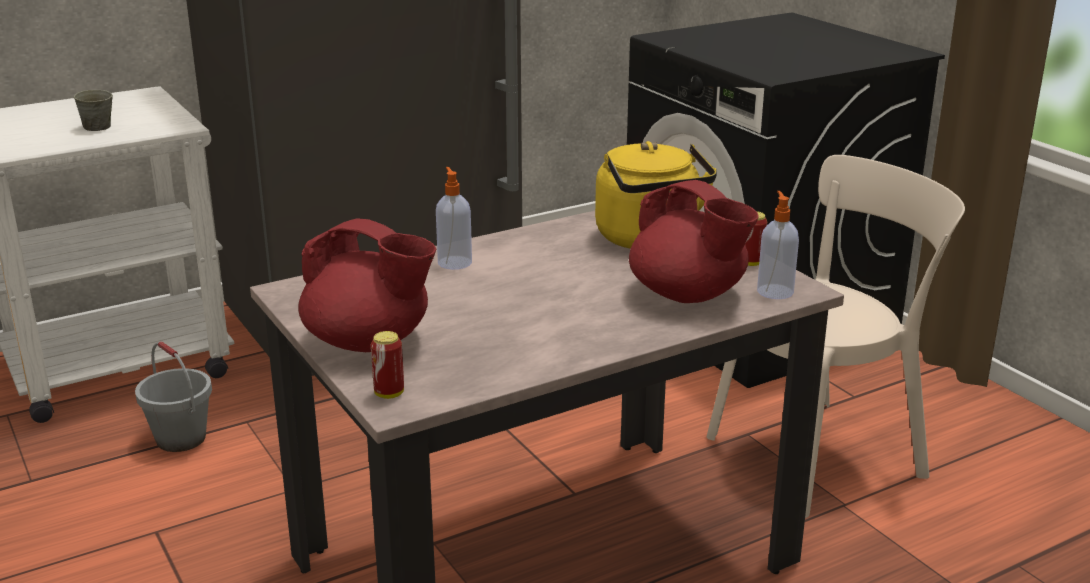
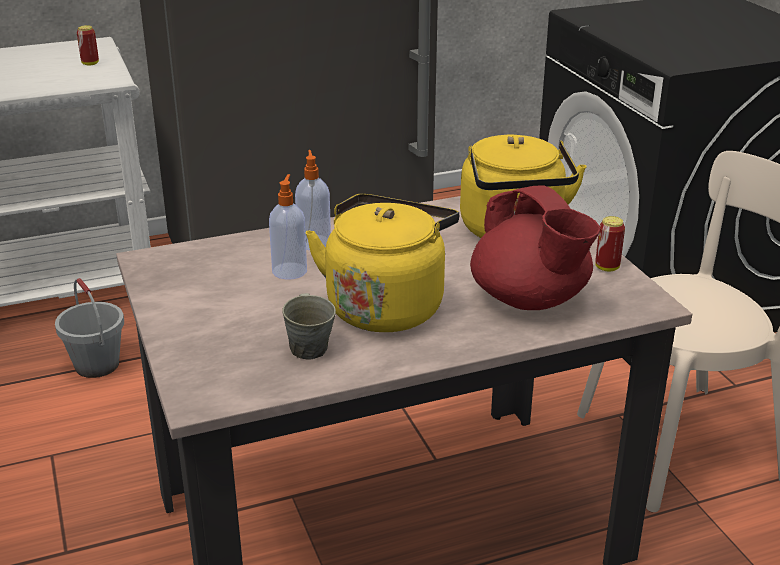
camera: 10 degrees right, 5 degrees up
grey mug [74,90,113,131] -> grey mug moved to [282,293,336,360]
red teapot [298,219,436,352] -> none
can [371,331,404,399] -> can moved to [77,25,99,66]
soap dispenser [757,191,799,299] -> soap dispenser moved to [269,174,307,280]
none -> yellow kettle [306,194,459,332]

